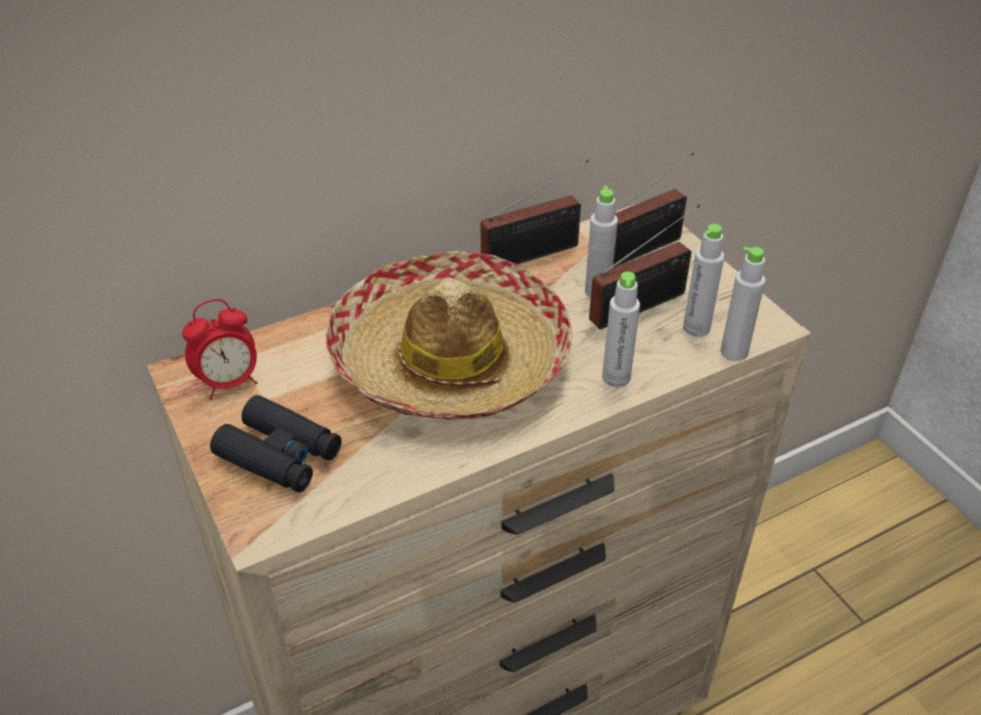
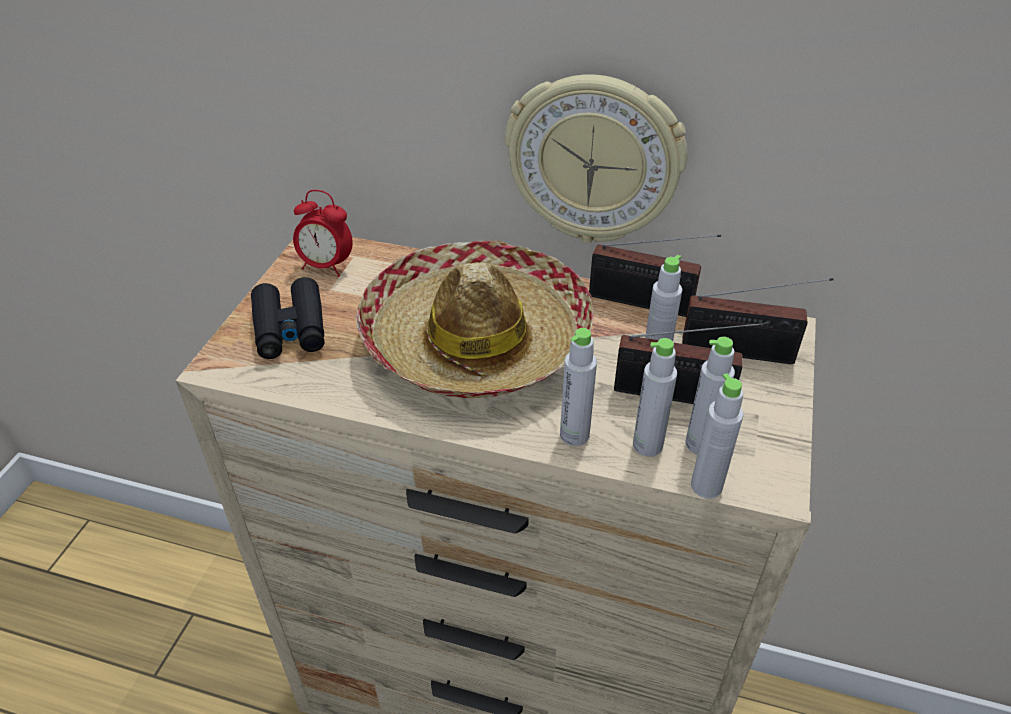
camera: 45 degrees right, 0 degrees up
none -> wall clock [505,74,687,243]
none -> grey bottle [633,338,677,457]

